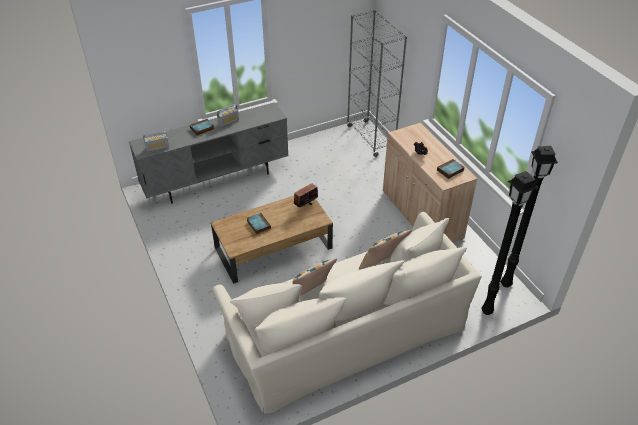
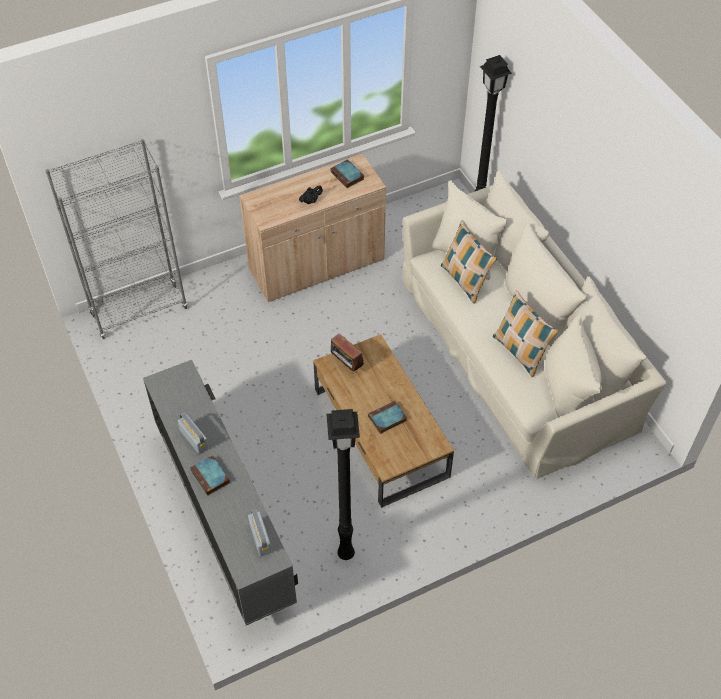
camera: 90 degrees left, 10 degrees up
black floor lamp [501,146,558,288] -> black floor lamp moved to [326,409,360,560]

